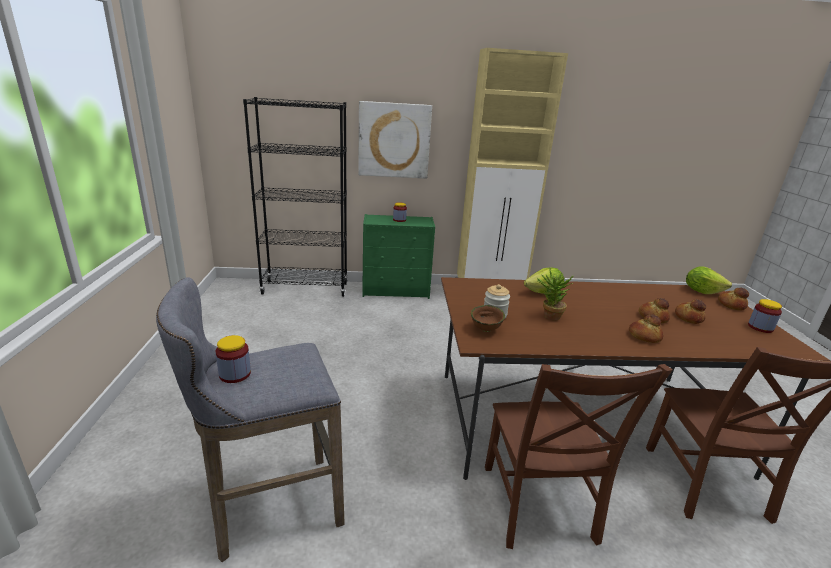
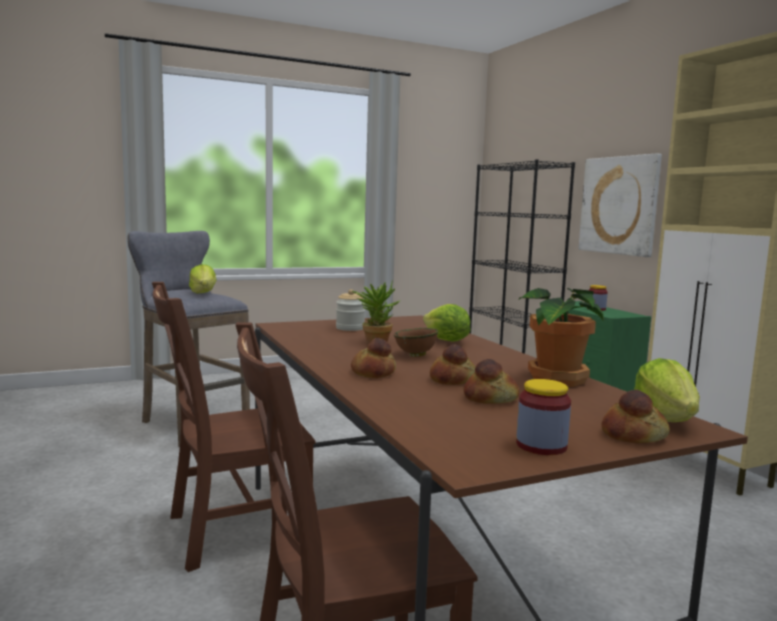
camera: 70 degrees right, 15 degrees down
jar [216,335,251,383] -> none
brown bowl [471,305,505,332] -> brown bowl moved to [394,328,438,357]
none -> lettuce [189,264,216,294]
none -> potted plant [519,288,604,387]

